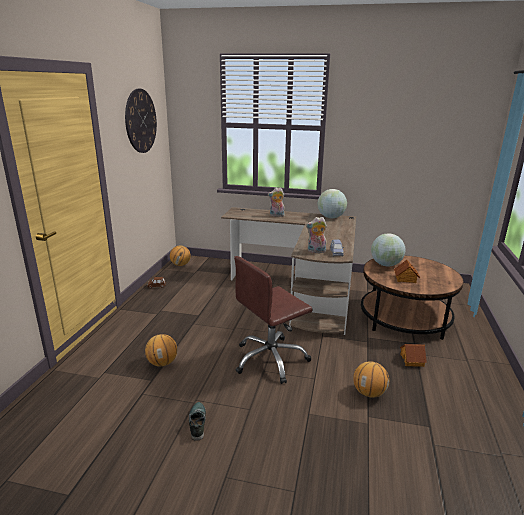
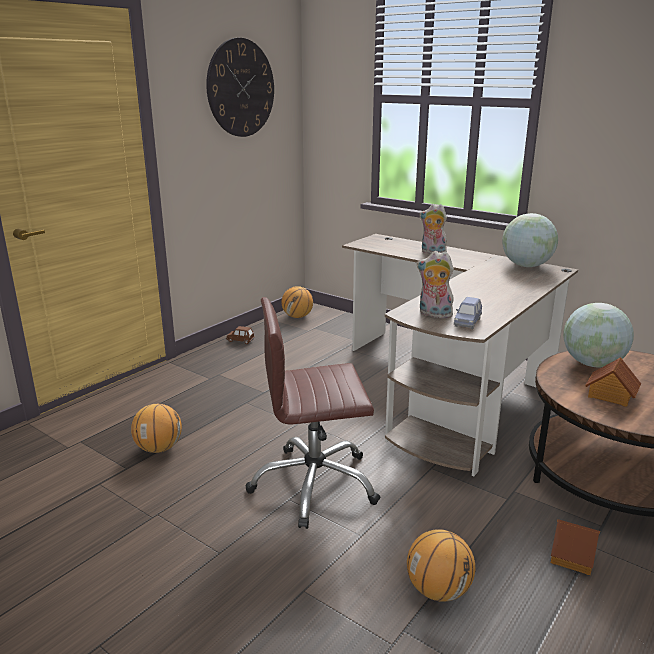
camera: 25 degrees right, 0 degrees up
shoe [189,402,206,441] -> none

